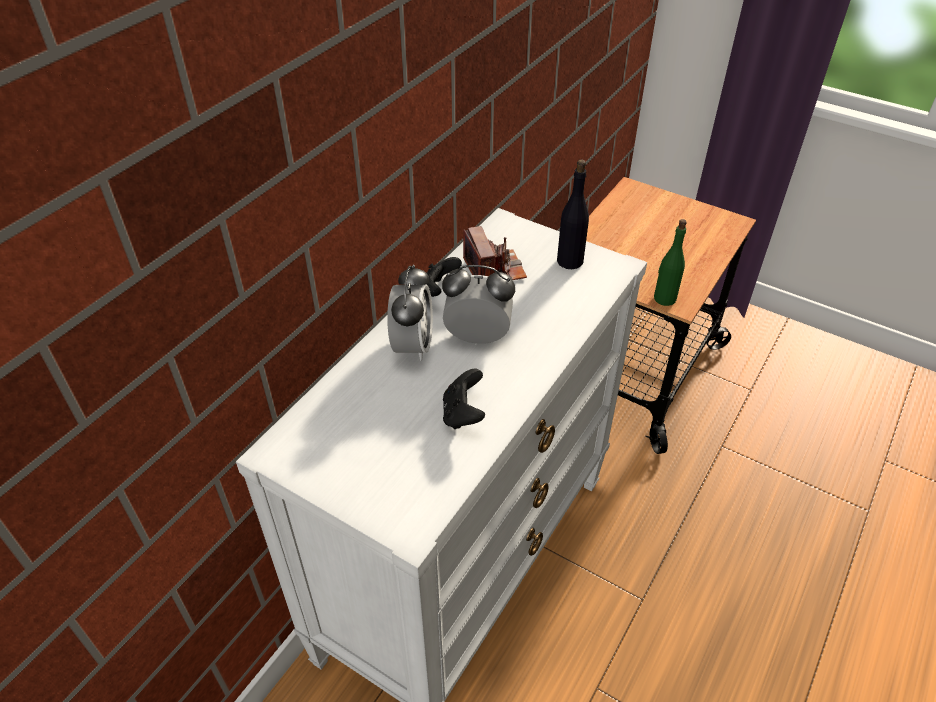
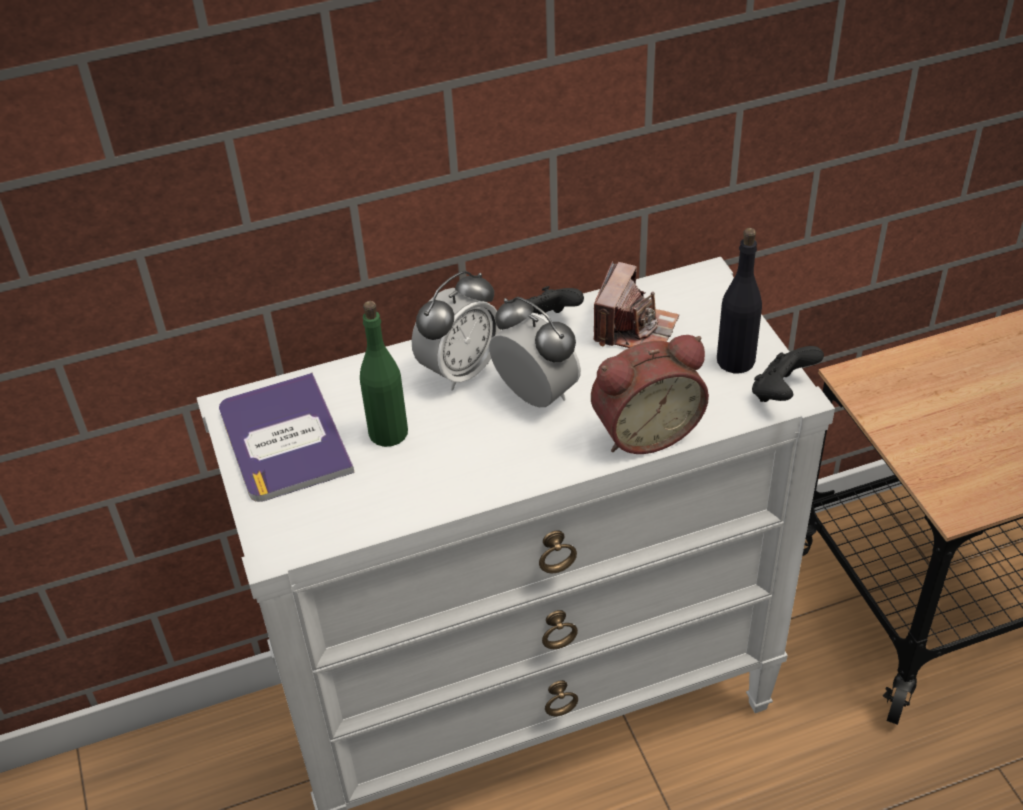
camera: 40 degrees right, 0 degrees up
black game controller [443,369,485,429] -> black game controller moved to [752,346,824,402]
green bottle [654,219,687,306] -> green bottle moved to [360,301,408,447]
none -> book [219,373,354,502]
none -> alarm clock [591,335,709,454]

